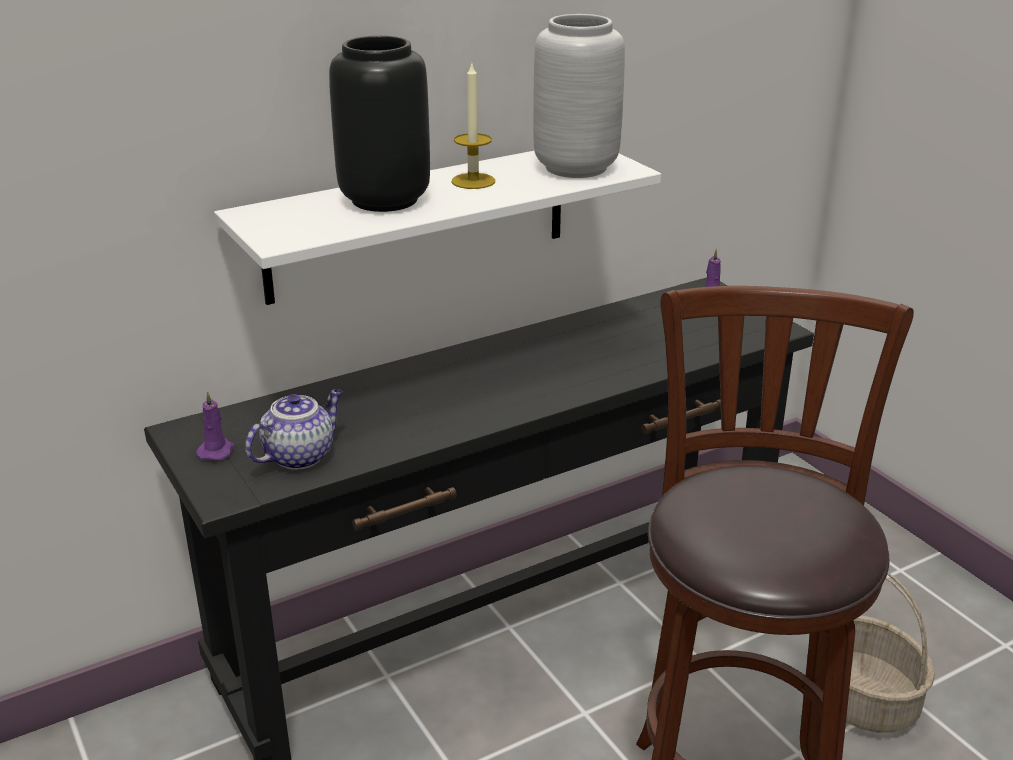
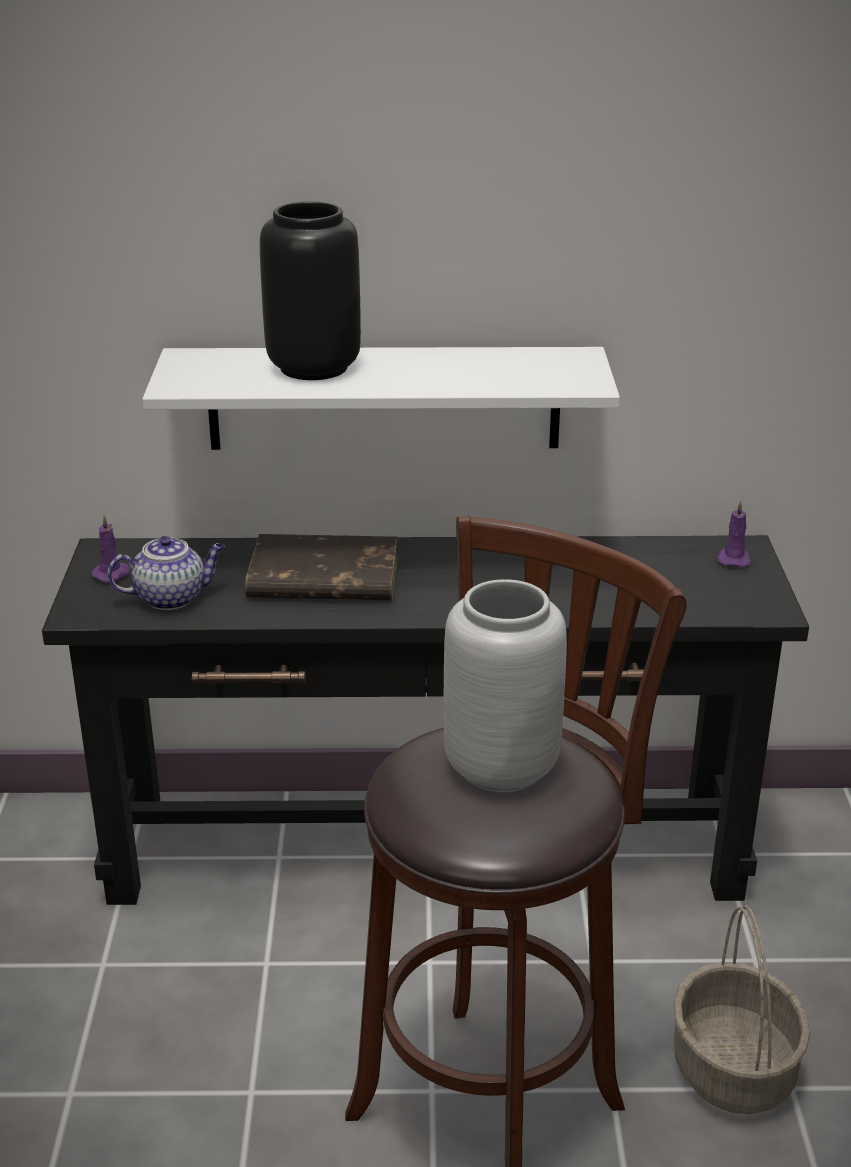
camera: 30 degrees right, 0 degrees up
candle [451,61,495,189] -> none
grey vase [533,14,625,178] -> grey vase moved to [444,579,567,792]
none -> brown book [245,534,398,600]

